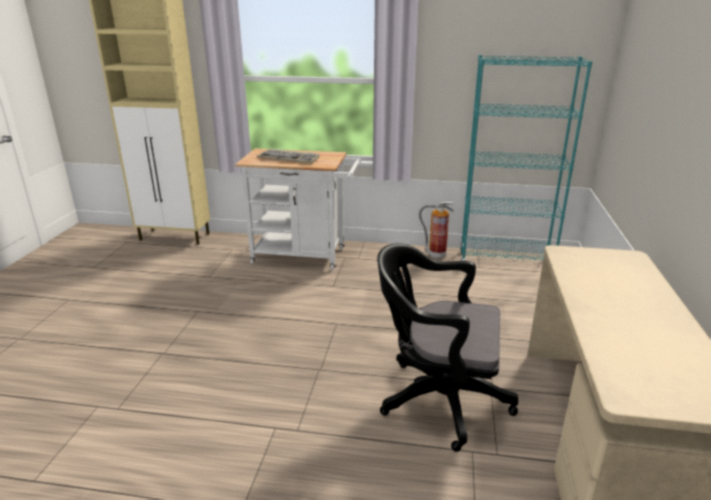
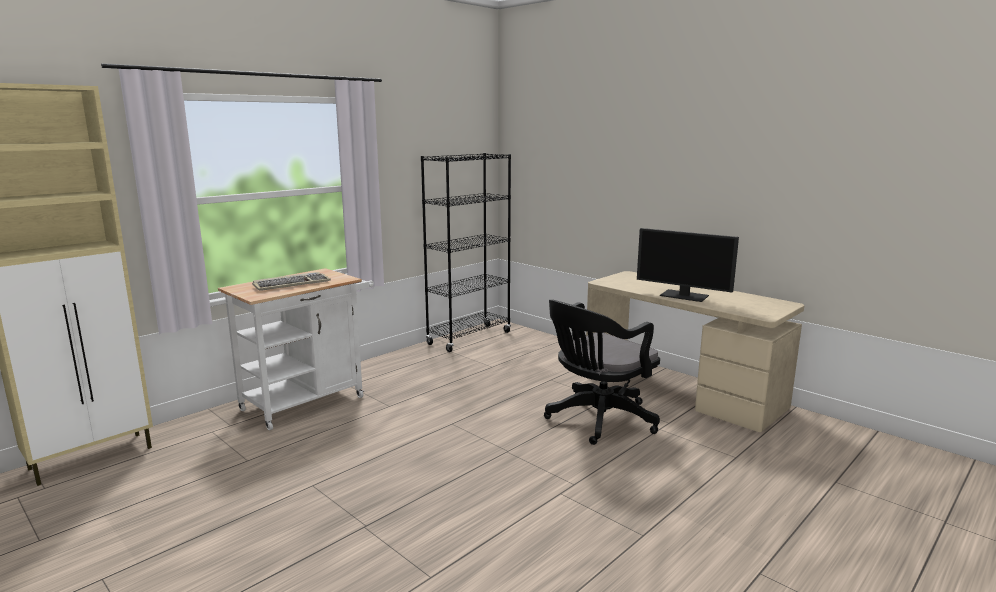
camera: 55 degrees left, 10 degrees down
fire extinguisher [419,202,454,259] -> none
turquoise bookcase [460,55,592,261] -> black bookcase [421,153,511,352]
none -> monitor [637,228,739,302]

